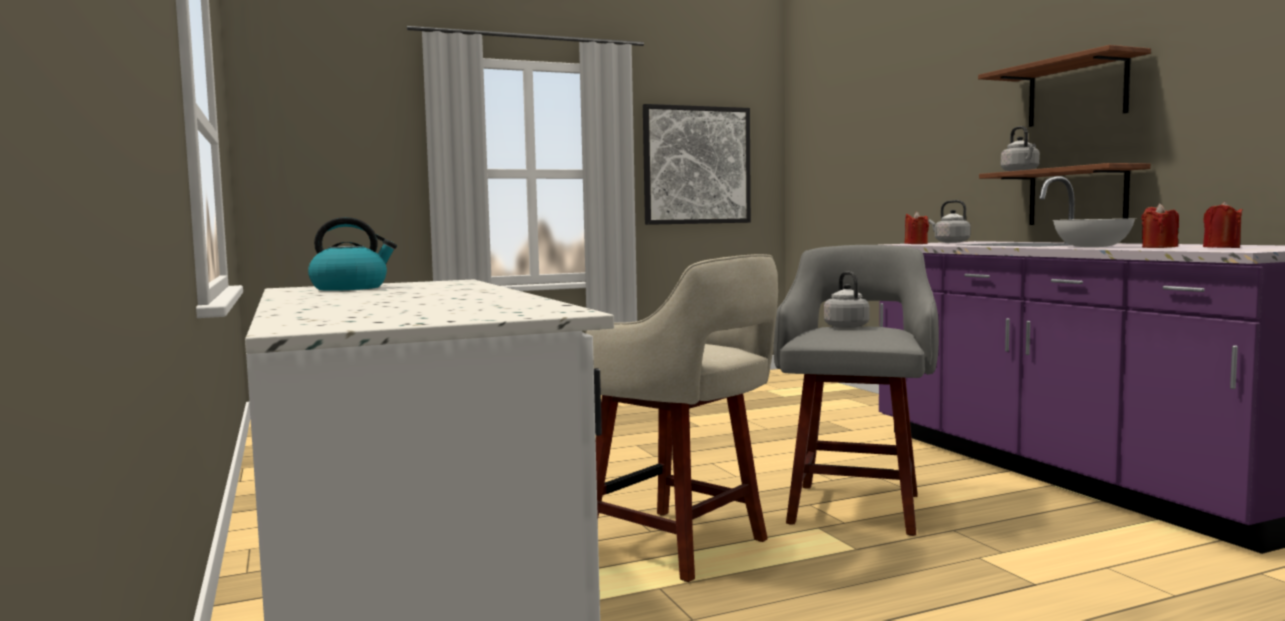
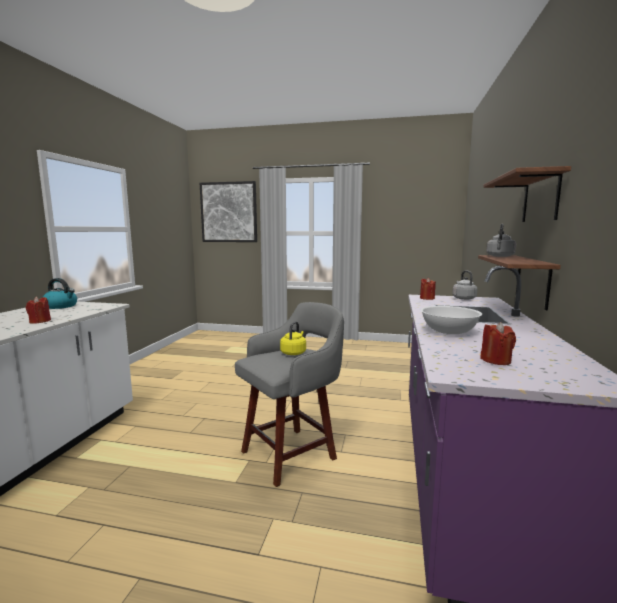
camera: 35 degrees right, 5 degrees up
beige stool [585,254,778,582] -> none
picture [643,104,751,225] -> picture moved to [200,181,257,242]
grey kettle [824,271,870,328] -> yellow kettle [280,321,306,355]
red candle [1142,203,1179,248] -> red candle moved to [26,296,51,324]

